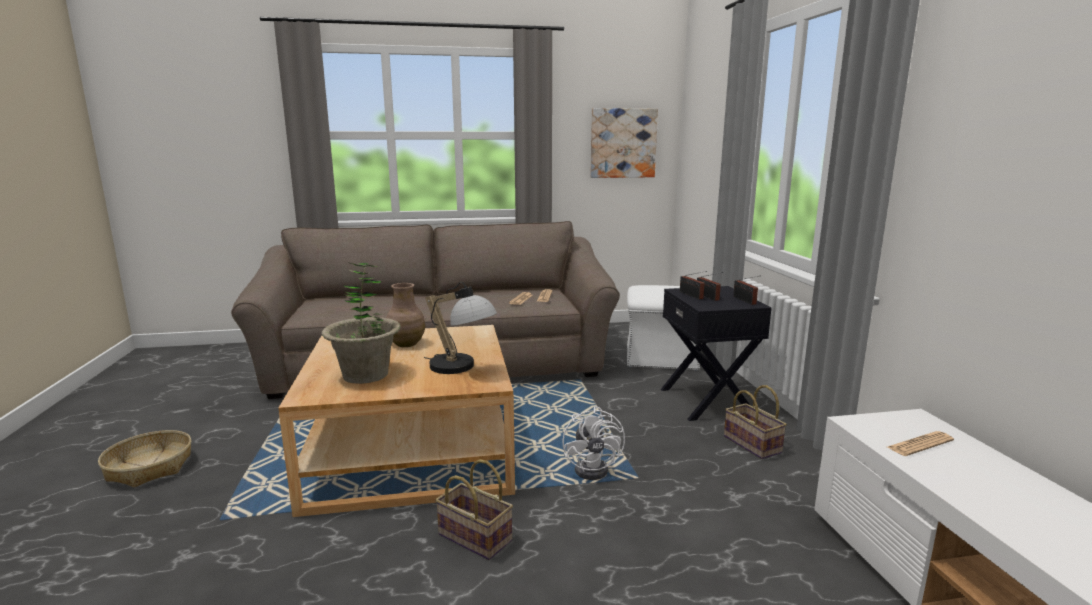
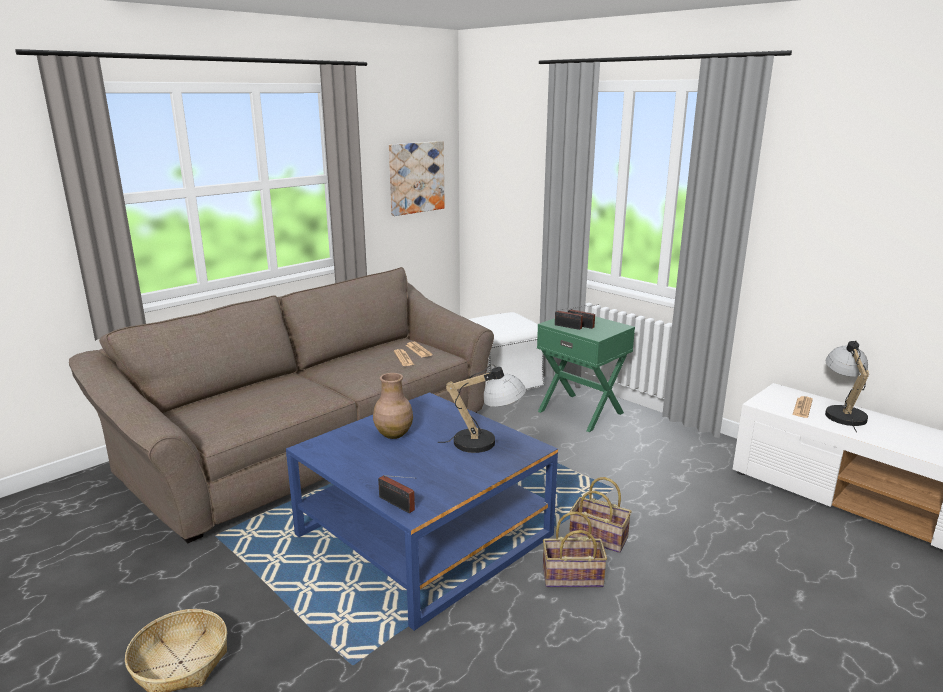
camera: 35 degrees left, 5 degrees up
beige coffee table [279,325,515,517] -> blue coffee table [286,392,558,631]
potted plant [322,263,401,384] -> none
white fan [562,406,625,480] -> none
black nightstand [661,286,772,421] -> green nightstand [537,316,635,432]
basket [724,385,787,459] -> basket moved to [569,477,632,553]
radio [733,276,758,305] -> radio moved to [378,475,416,513]
none -> table lamp [825,341,869,432]

